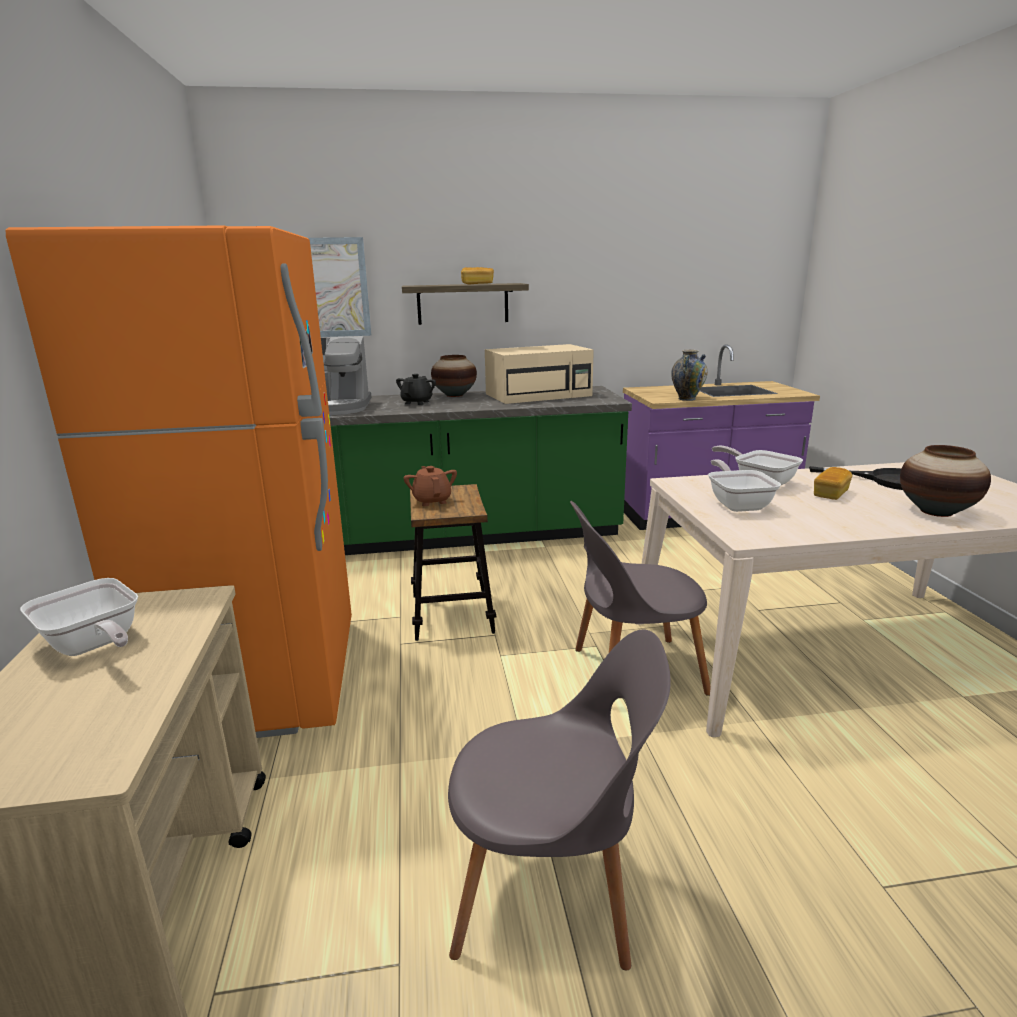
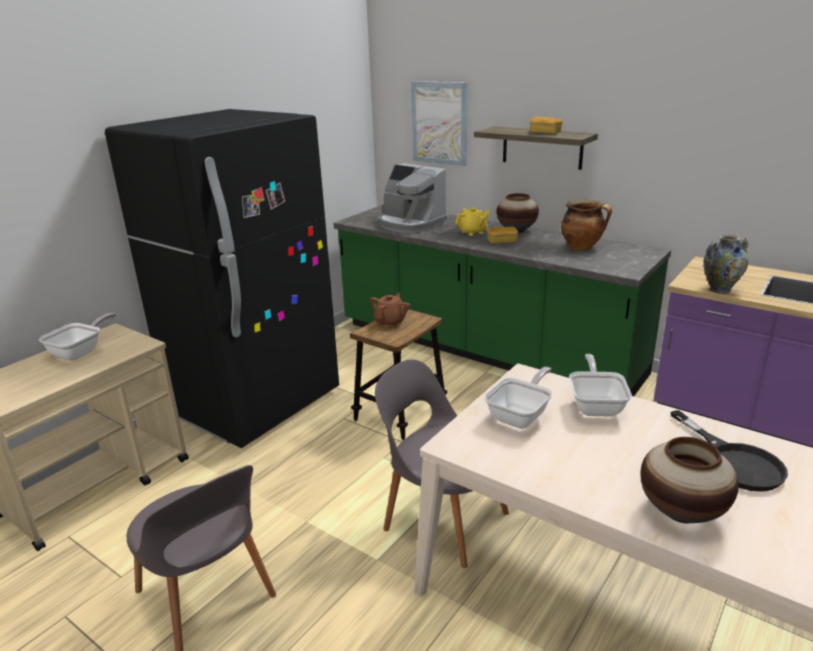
camera: 45 degrees right, 5 degrees up
orange fridge [6,225,352,738] -> black fridge [105,109,339,448]
frying pan [20,578,138,656] -> frying pan turned 150 degrees counterclockwise [39,313,116,360]
black teapot [396,374,436,405] -> yellow teapot [455,208,490,236]
beige microwave [485,344,594,404] -> cooking pot [561,200,612,251]
bread [814,467,852,500] -> bread moved to [487,226,518,244]

